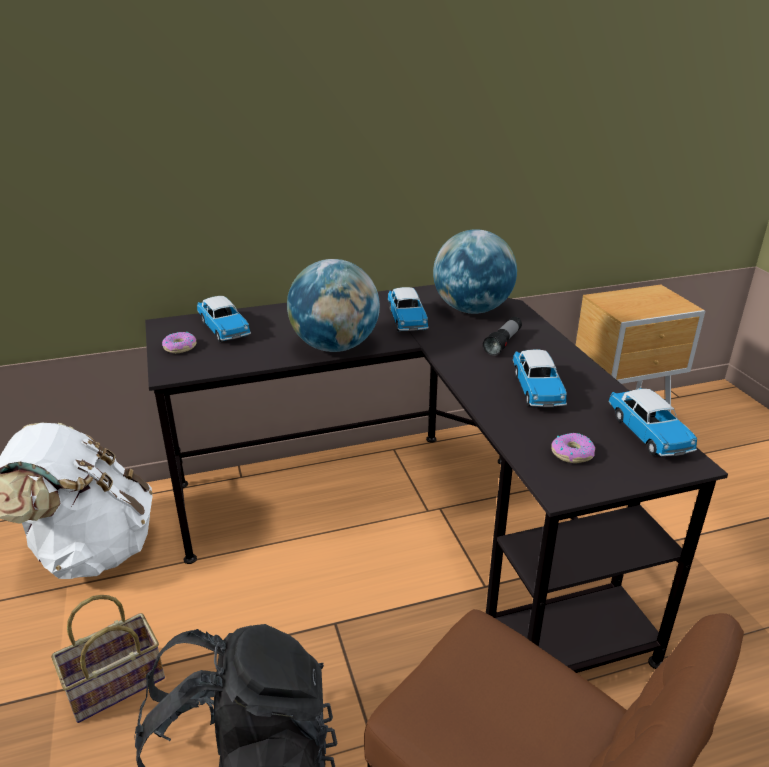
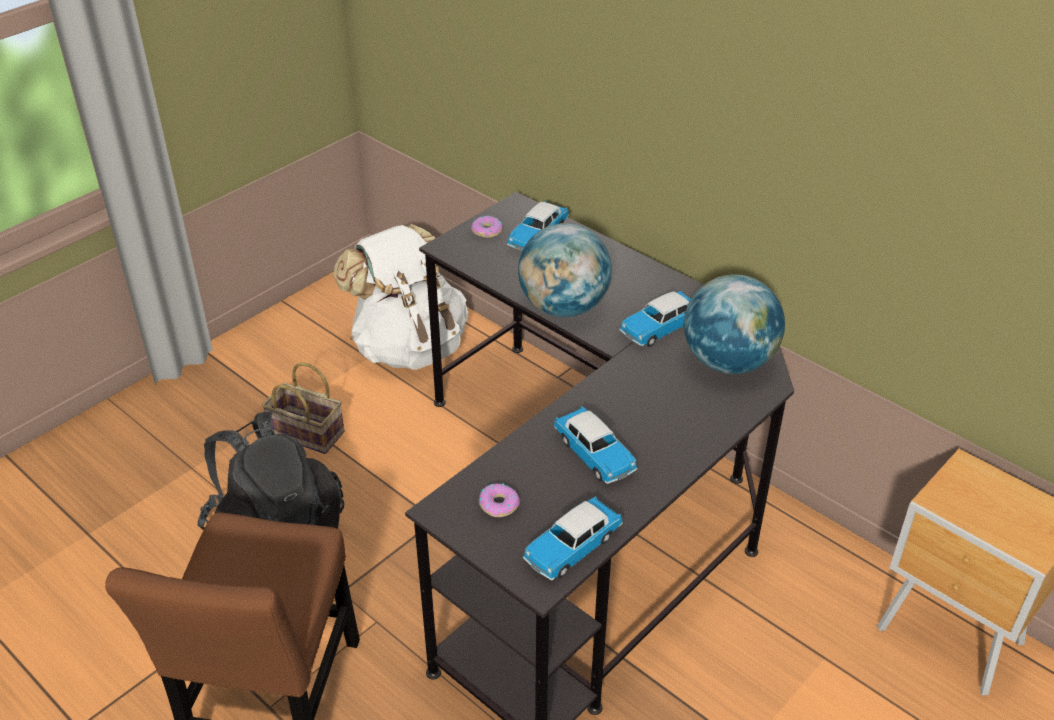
camera: 60 degrees right, 10 degrees up
flashlight [483,317,522,356] -> none
toy car [513,350,567,407] -> toy car turned 90 degrees counterclockwise [554,406,637,484]

